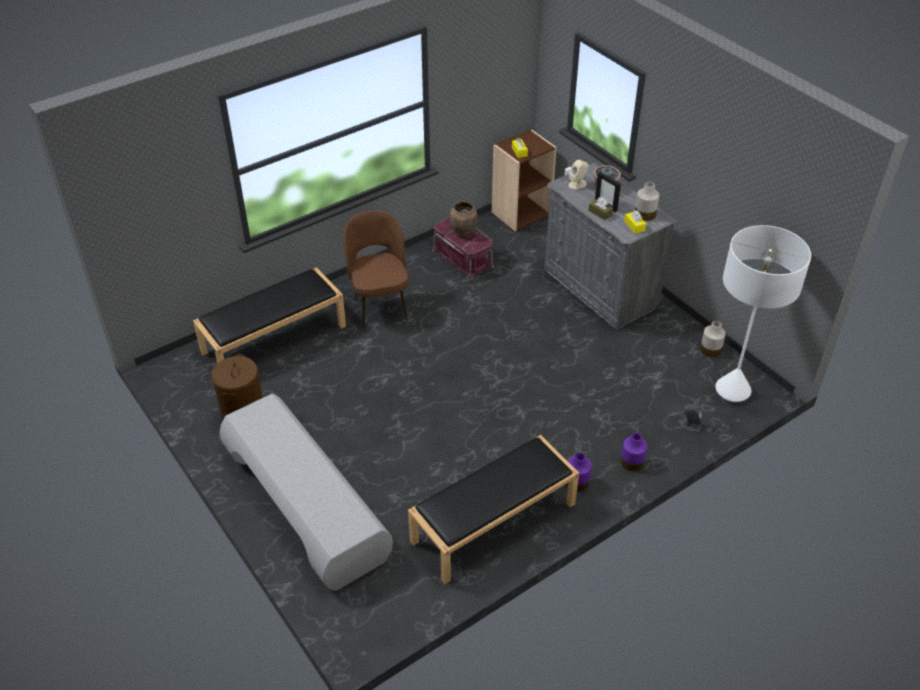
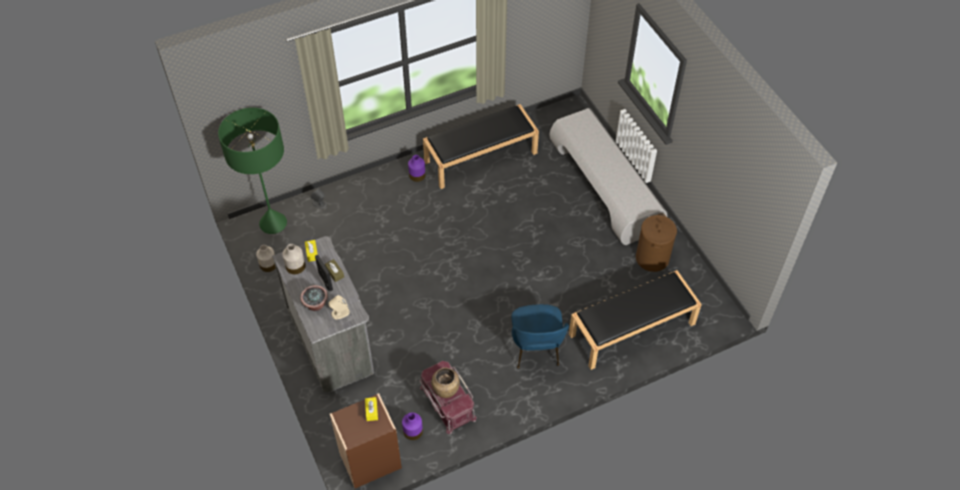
camera: 170 degrees left, 10 degrees up
brown chair [343,211,409,328] -> blue chair [511,304,569,368]
purple vase [620,433,647,471] -> purple vase moved to [402,413,423,440]
white floor lamp [715,225,811,402] -> green floor lamp [218,107,287,234]

